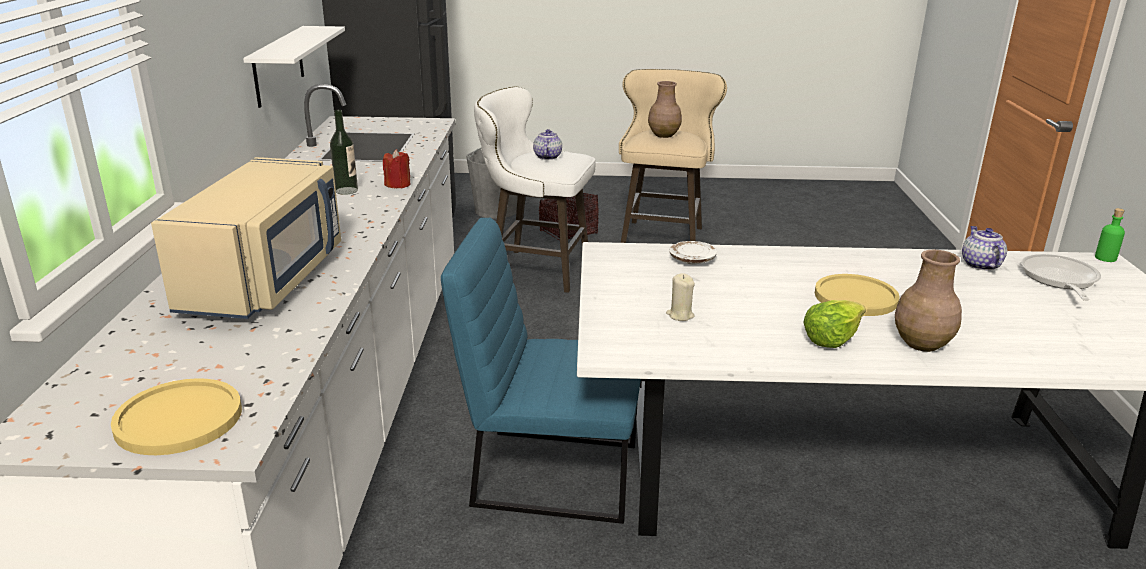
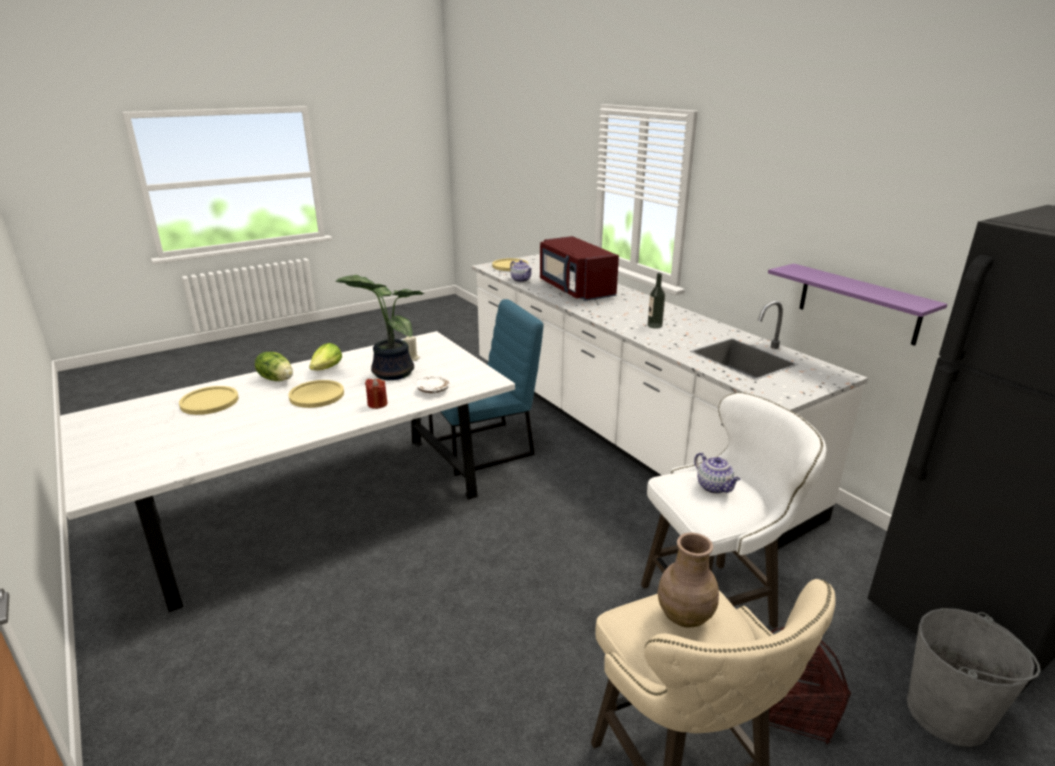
camera: 145 degrees right, 0 degrees up
beige microwave [151,157,341,319] -> red microwave [540,236,619,301]
white shelf [243,26,345,108] -> purple shelf [768,264,947,346]
red candle [383,149,411,188] -> red candle moved to [365,379,387,409]
brown vase [895,250,962,352] -> lettuce [255,352,293,381]
teapot [962,226,1007,270] -> teapot moved to [510,260,532,282]
frying pan [1021,254,1101,301] -> none
green bottle [1095,208,1125,262] -> none
none -> yellow plate [179,386,239,415]
none -> potted plant [336,275,425,380]

